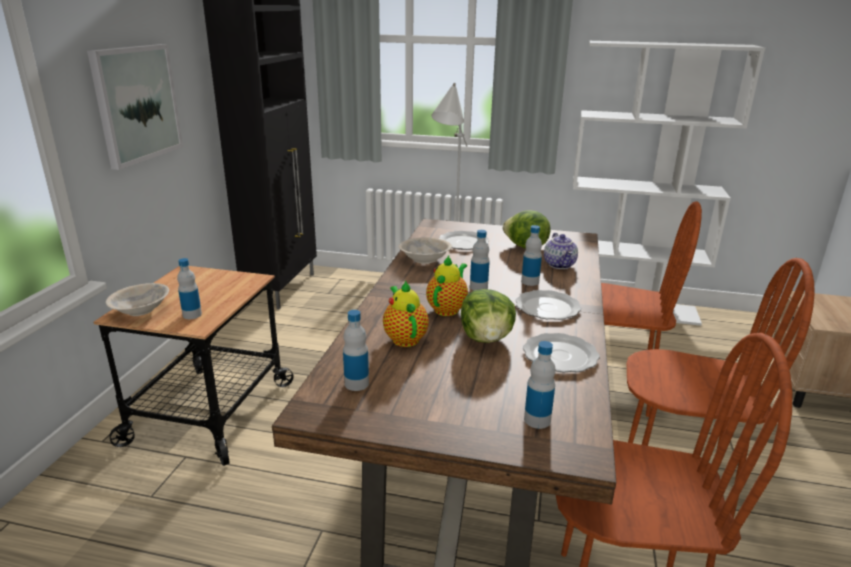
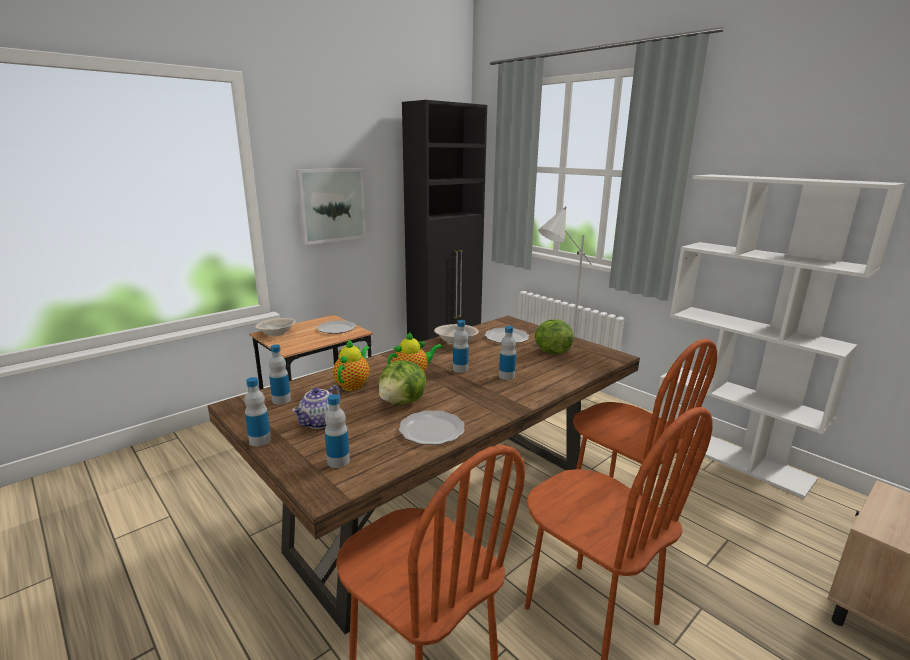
camera: 35 degrees right, 5 degrees down
bottle [177,258,202,319] -> bottle moved to [244,377,271,447]
plate [515,290,581,320] -> plate moved to [317,320,356,334]
teapot [544,233,578,269] -> teapot moved to [292,385,341,429]

